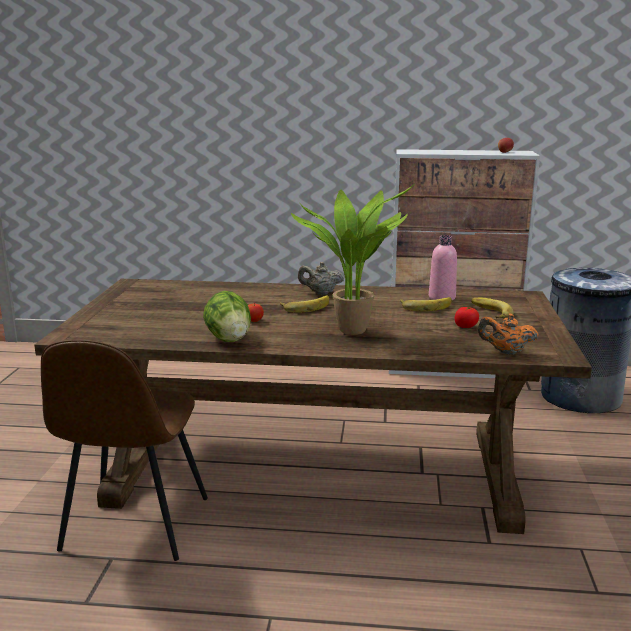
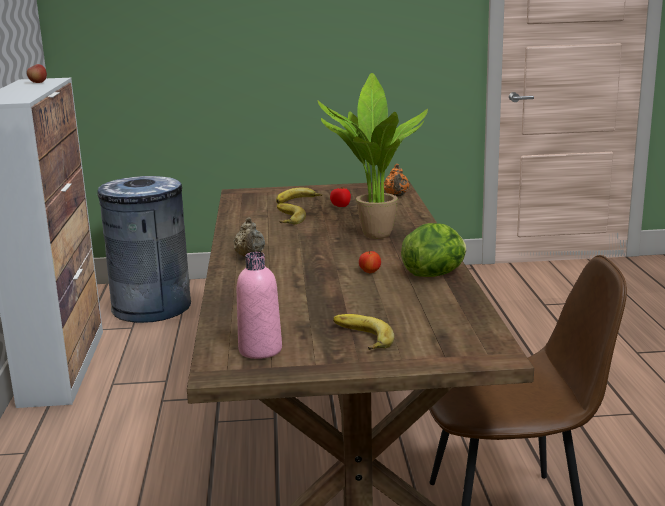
camera: 100 degrees left, 0 degrees up
banana [280,295,329,313] -> banana moved to [333,314,394,350]
pink bottle [429,235,457,300] -> pink bottle moved to [237,252,282,359]

